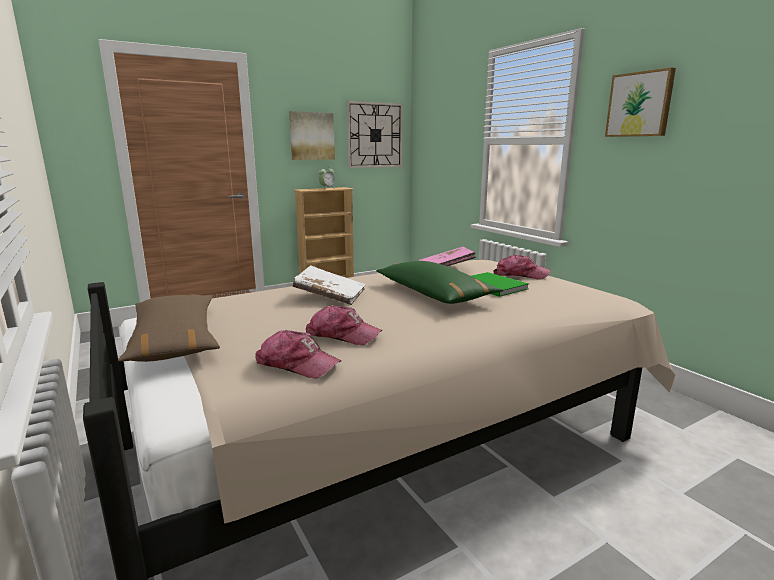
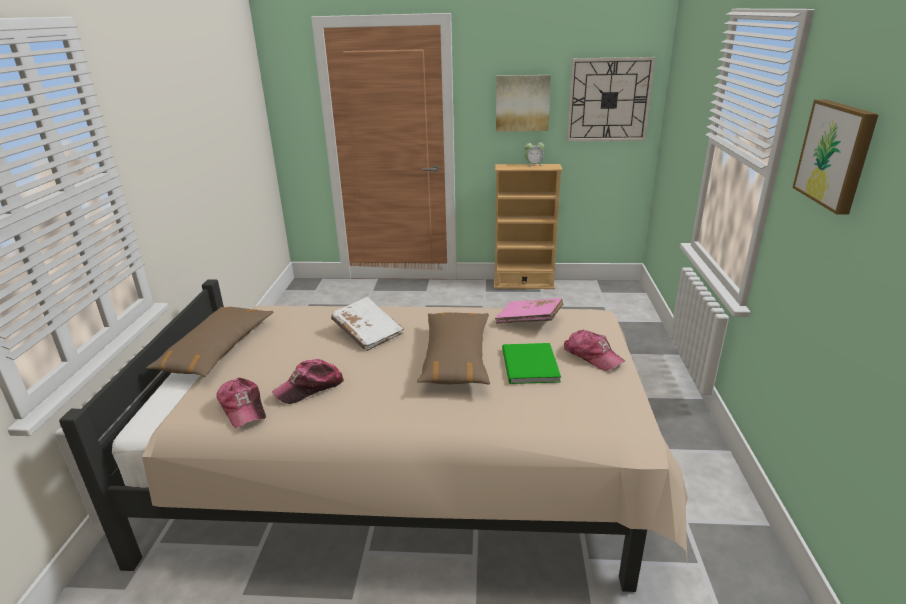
camera: 35 degrees right, 10 degrees up
cap [306,305,382,345] -> cap turned 90 degrees clockwise [272,359,344,404]
green pillow [376,261,503,304] -> brown pillow [417,312,490,385]

